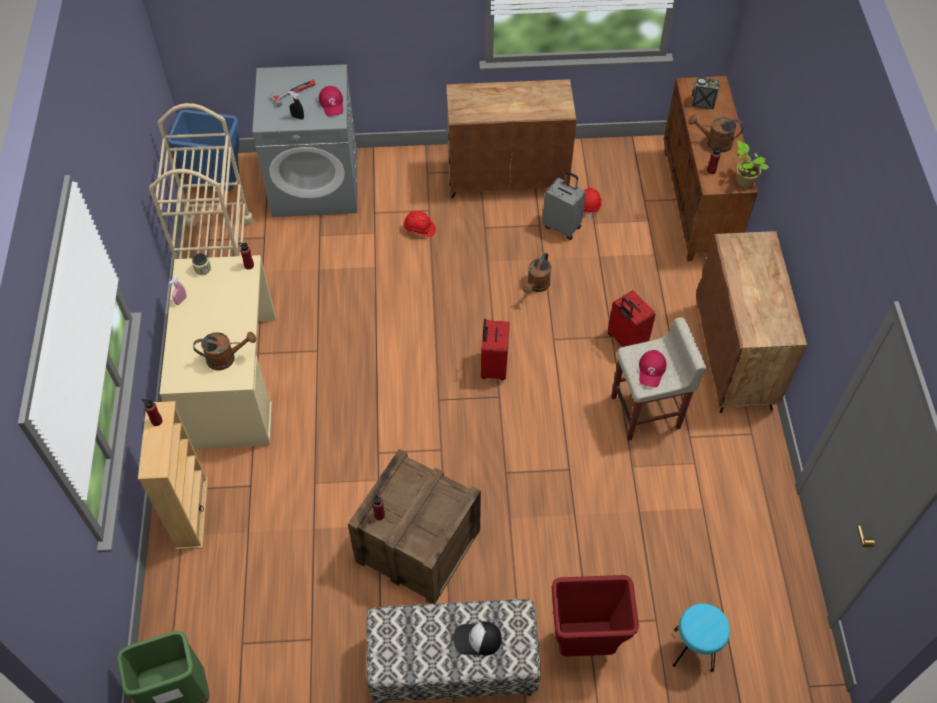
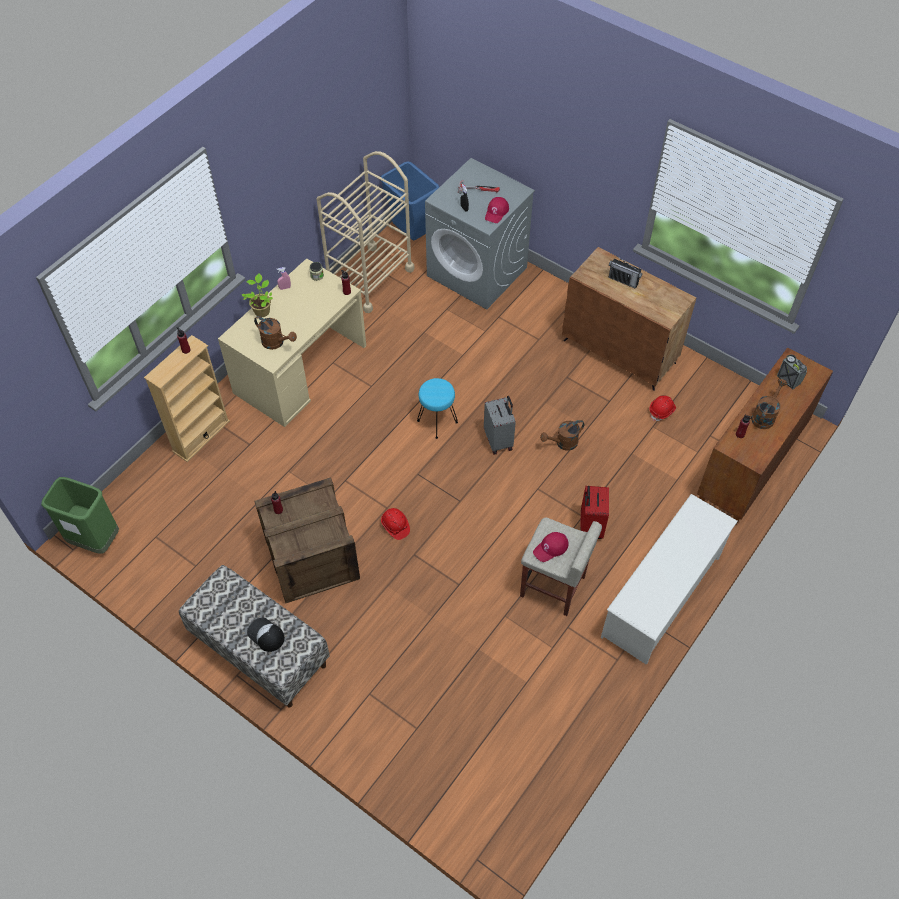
camera: 40 degrees right, 0 degrees up
red hard hat [403,211,436,237] -> red hard hat moved to [381,508,410,540]
red suitcase [481,319,510,380] -> none
grey suitcase [542,171,586,240] -> grey suitcase moved to [484,396,516,455]
red trash can [552,575,639,657] -> none
turquoise stool [672,603,730,672] -> turquoise stool moved to [417,378,458,439]
brown watering can [688,115,743,153] -> brown watering can turned 75 degrees clockwise [751,379,788,429]
brown cabinet [696,231,807,413] -> white shoe rack [601,494,738,665]
potted plant [736,140,769,187] -> potted plant moved to [242,273,273,317]
none -> radio [609,257,643,289]

